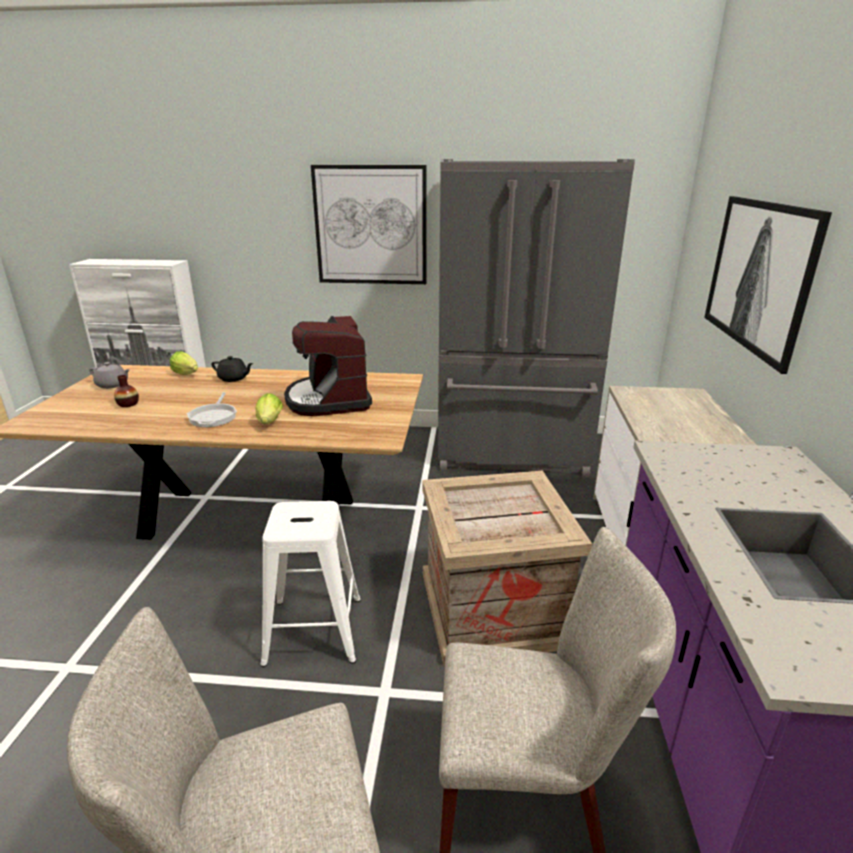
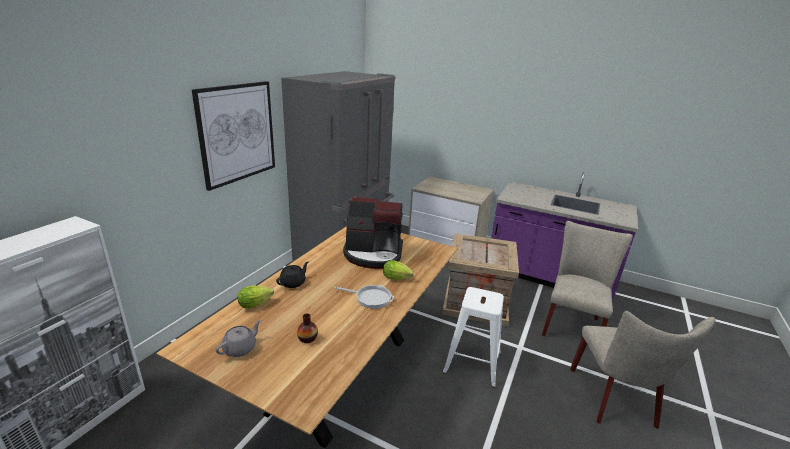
camera: 70 degrees left, 0 degrees up
picture [704,196,832,374] -> none

